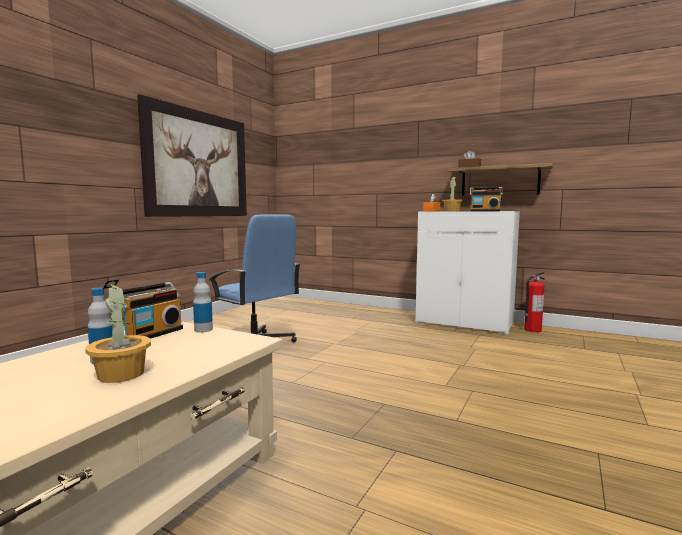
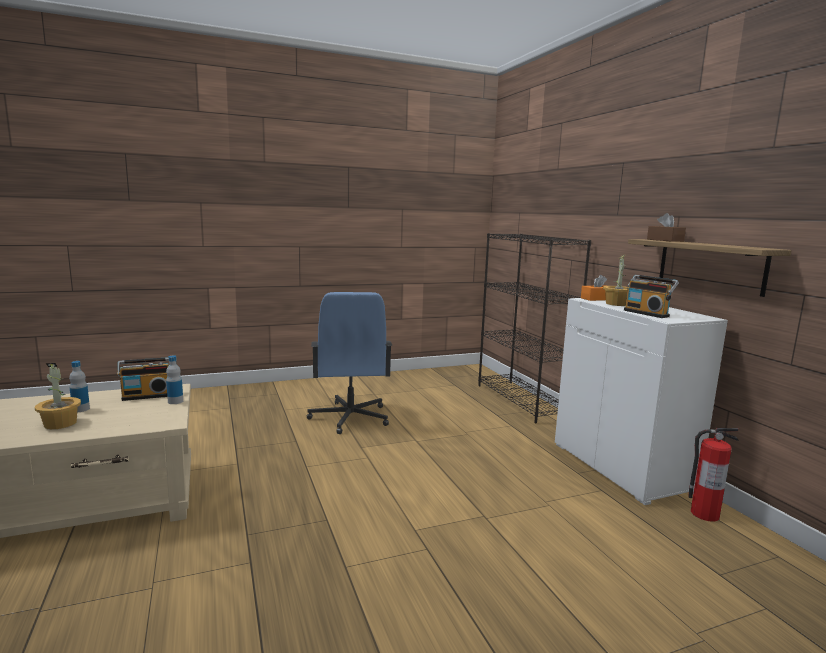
camera: 40 degrees right, 5 degrees up
picture [137,94,247,217] -> none
none -> black bookcase [478,233,591,423]

